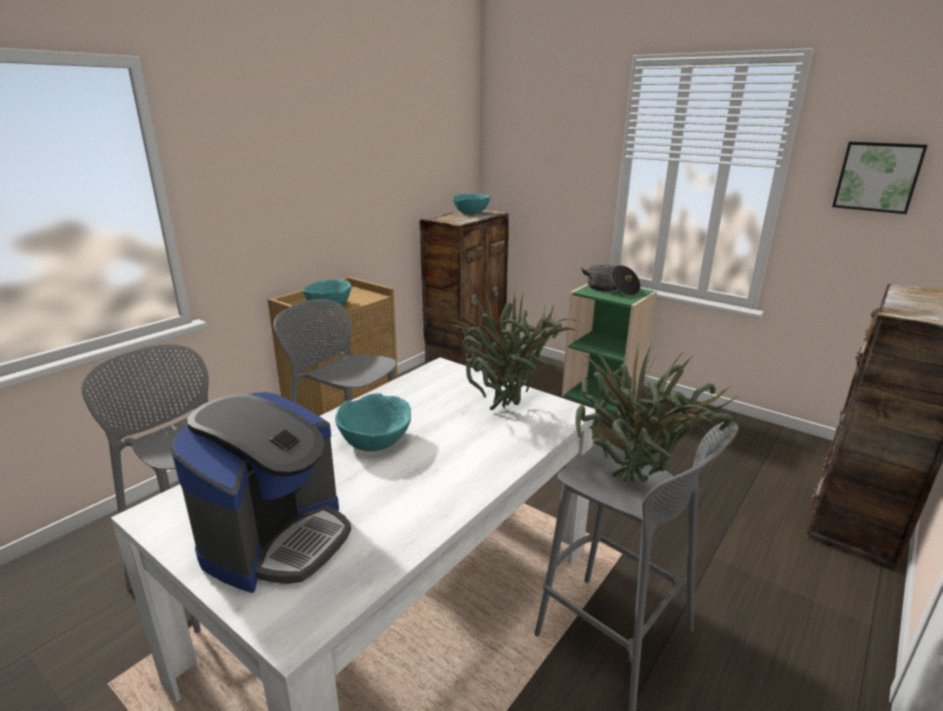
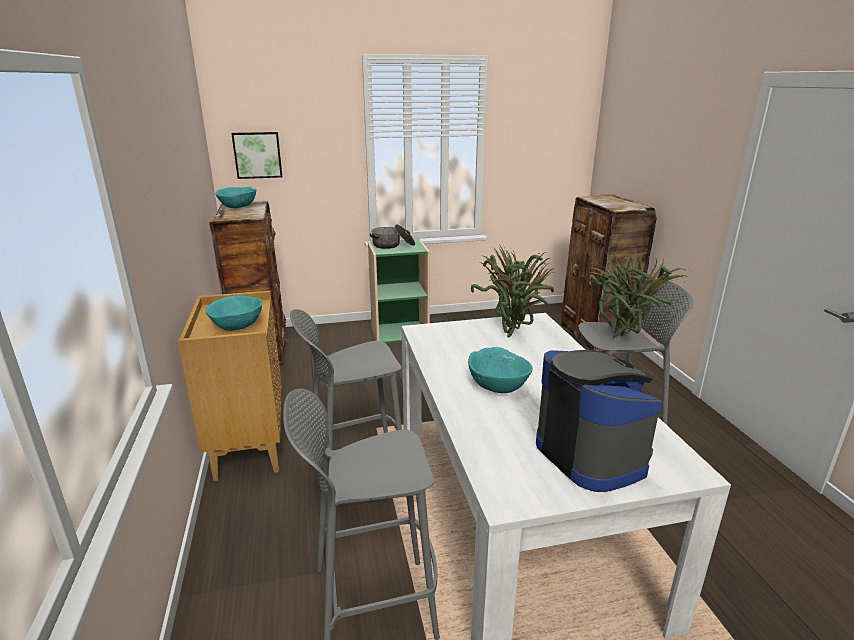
camera: 50 degrees left, 0 degrees up
picture [832,142,928,214] -> picture moved to [231,132,282,179]

